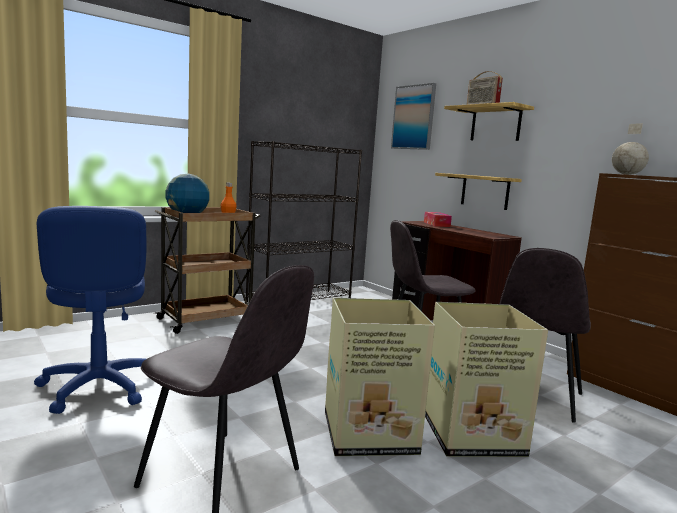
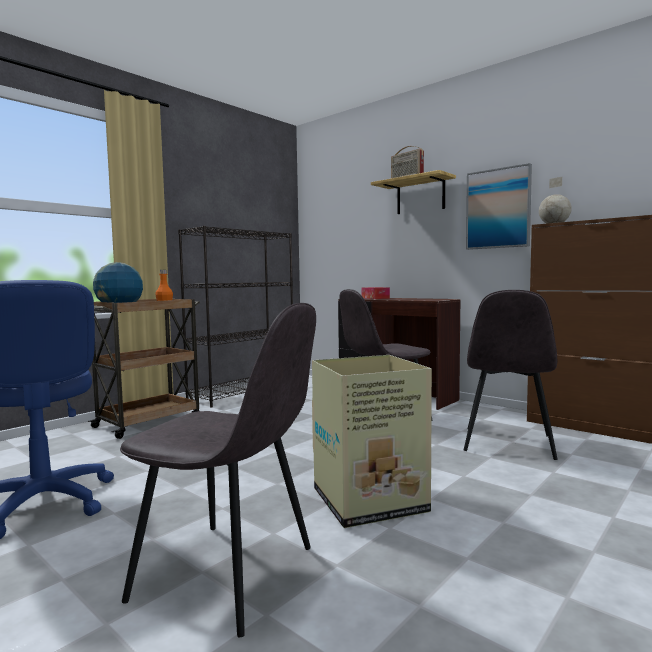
camera: 10 degrees left, 5 degrees down
picture [391,83,436,150] -> picture moved to [466,163,532,250]
cardboard box [425,302,548,457] -> none
shelf [435,173,522,210] -> none

